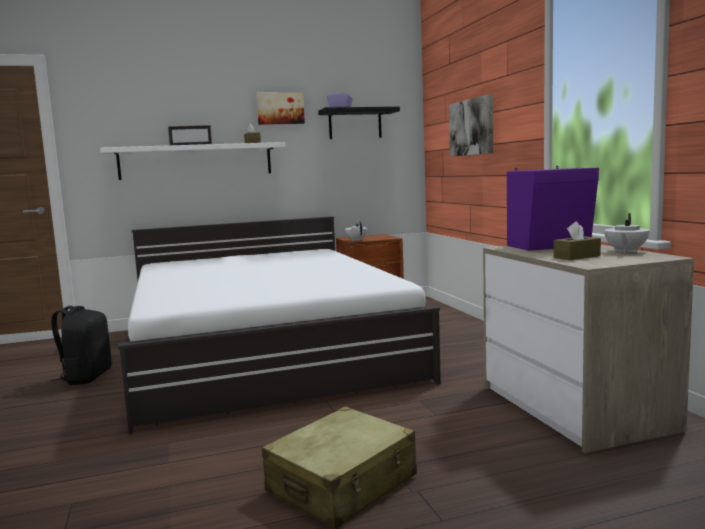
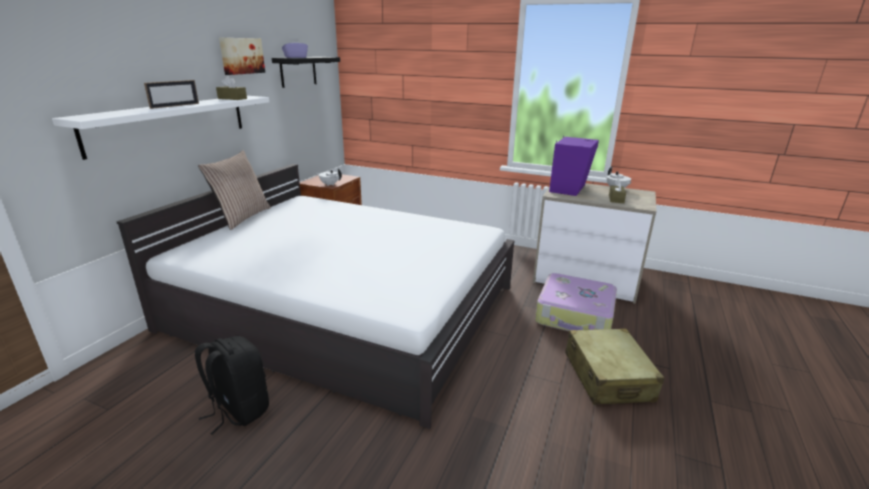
camera: 50 degrees left, 15 degrees up
picture [449,94,493,157] -> none
none -> pillow [198,150,271,230]
none -> suitcase [535,273,617,331]

